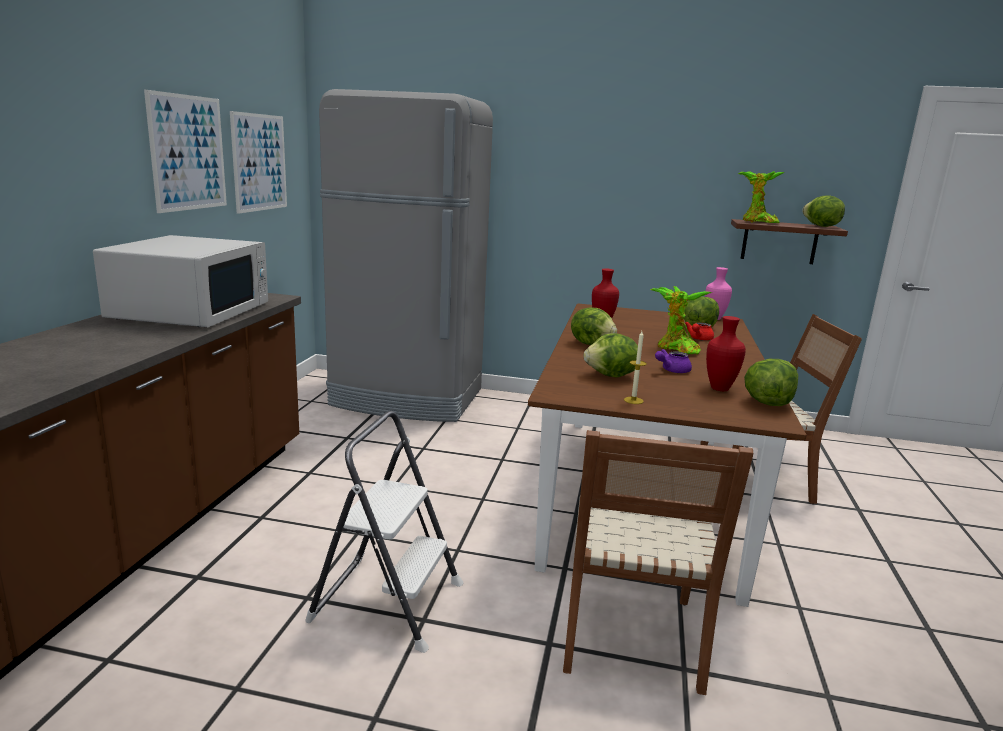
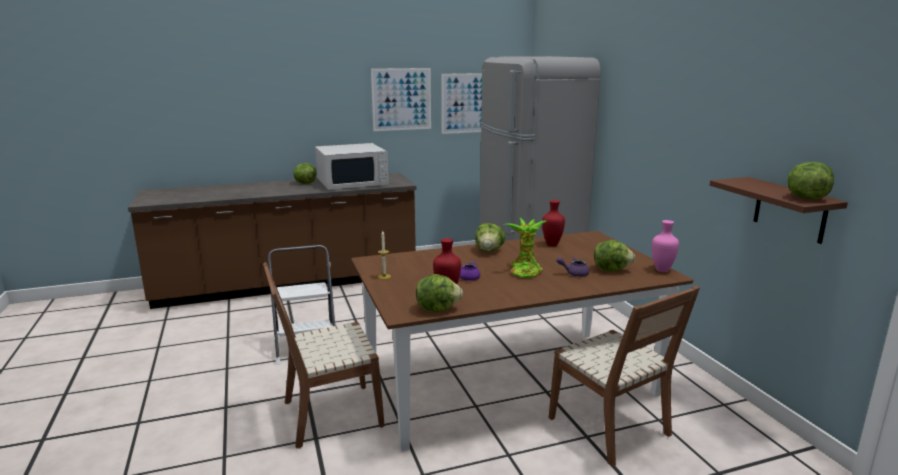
camera: 60 degrees right, 0 degrees up
lettuce [584,333,638,378] -> lettuce moved to [293,163,316,184]
red teapot [685,322,714,340] -> purple teapot [556,257,589,277]
potted plant [738,171,785,223] -> none

